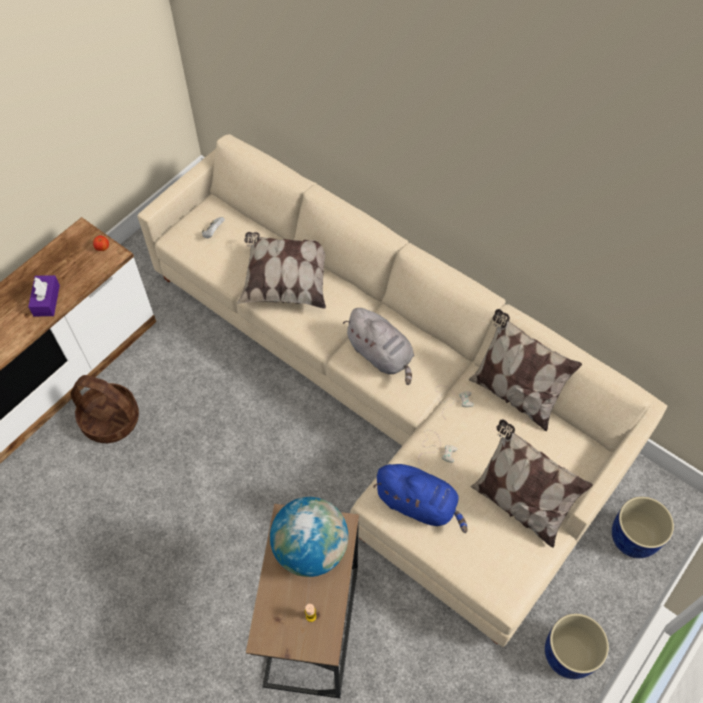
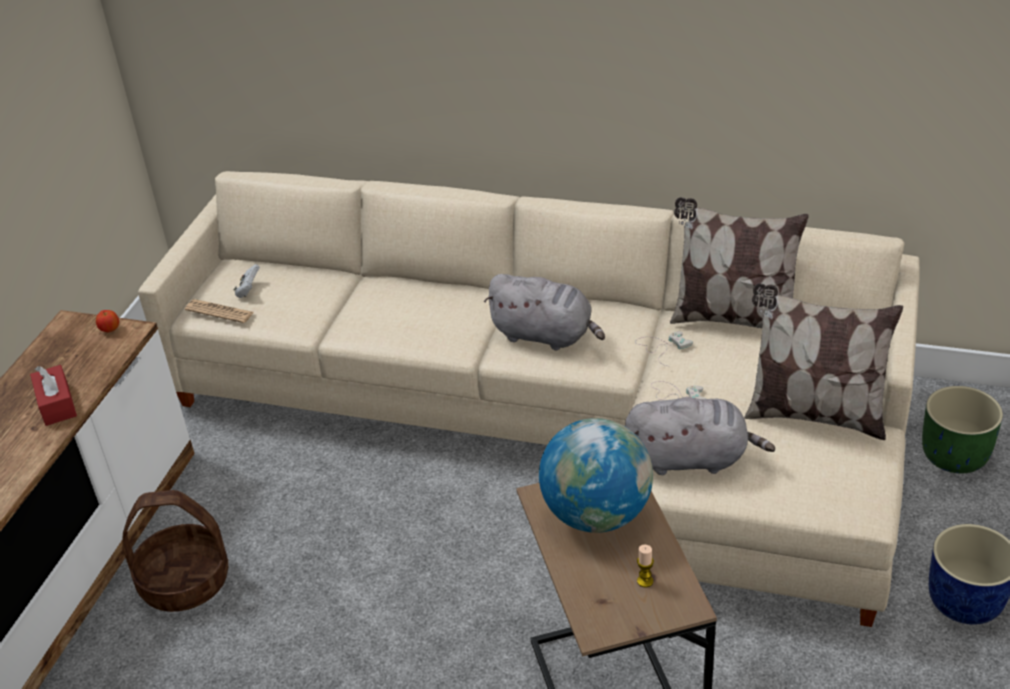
camera: 20 degrees left, 20 degrees down
purple tissue box [28,275,60,316] -> red tissue box [30,365,77,426]
pillow [237,232,326,309] -> none
blue plush toy [373,464,468,533] -> grey plush toy [625,397,775,475]
blue planter [612,496,674,558] -> green planter [922,386,1003,473]
none -> newspaper [185,299,254,323]

